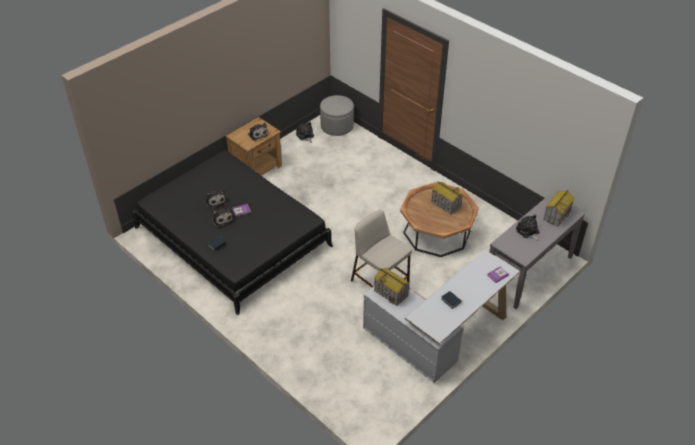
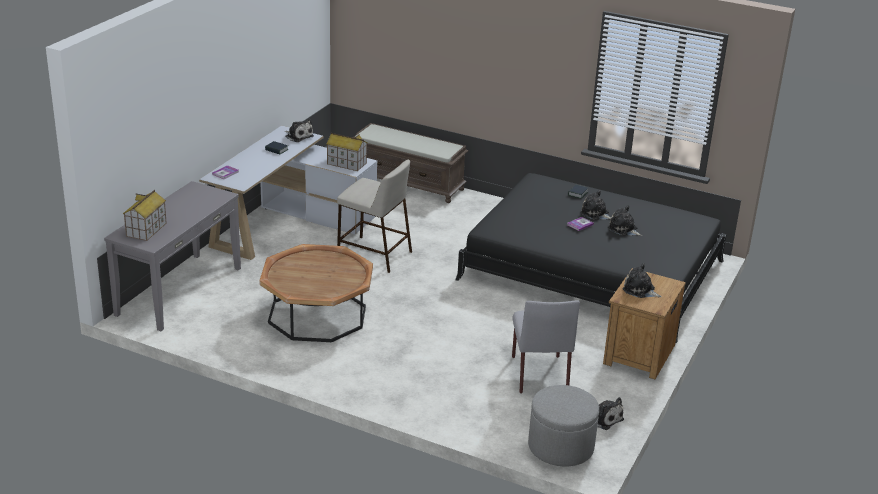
camera: 160 degrees right, 15 degrees down
toy house [432,182,463,215] -> none
plush toy [516,214,540,241] -> plush toy moved to [285,119,314,142]
none -> brown bench [353,123,469,203]
none -> grey chair [512,301,580,394]

